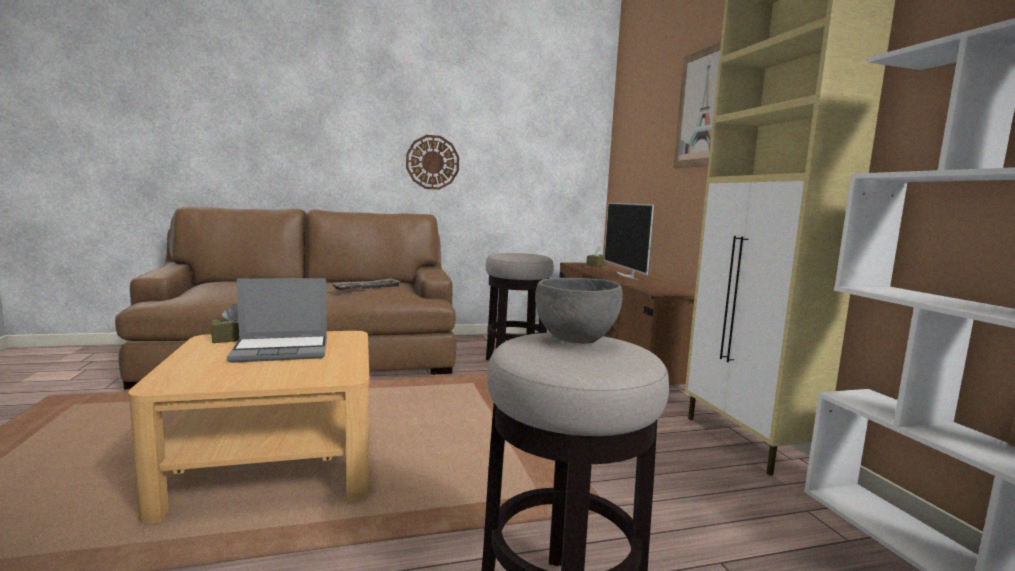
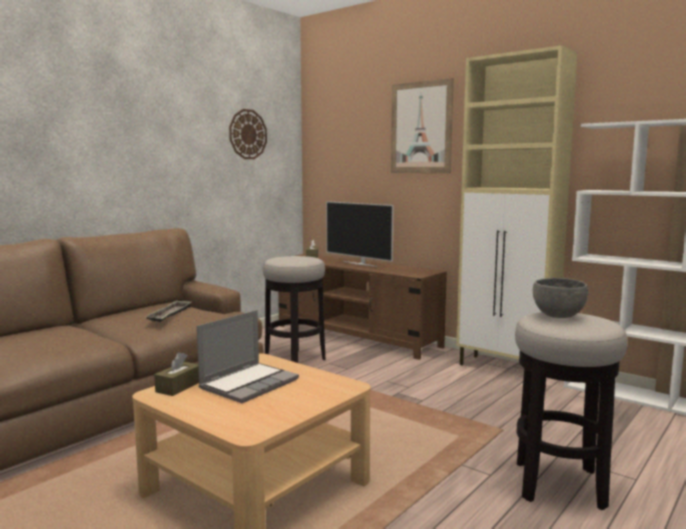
camera: 35 degrees left, 0 degrees up
wall clock [406,135,459,190] -> wall clock moved to [229,109,267,159]

